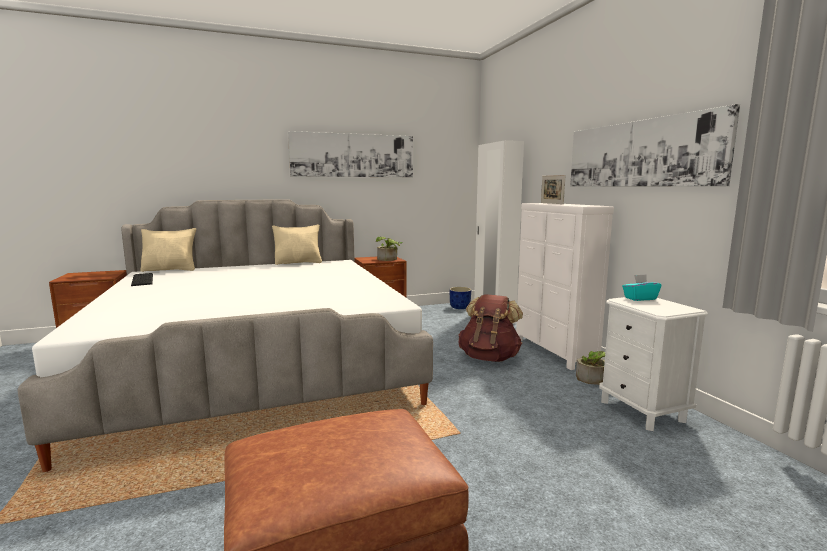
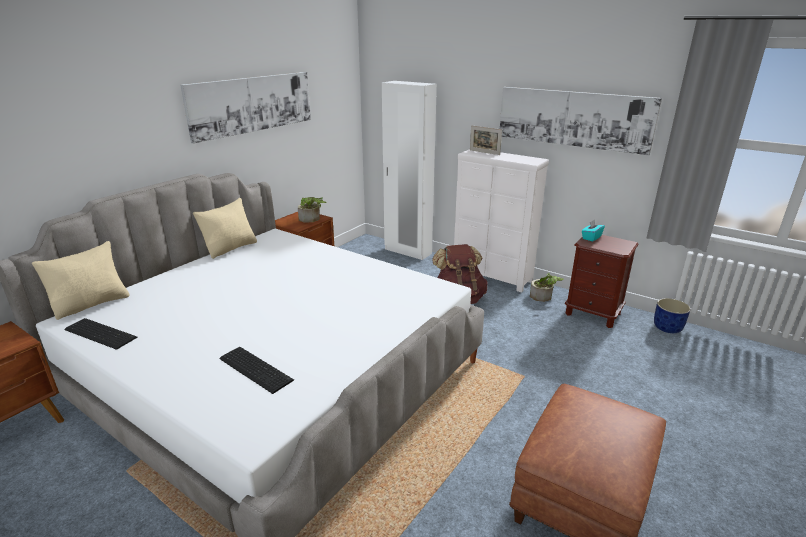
camera: 35 degrees left, 15 degrees up
blue planter [450,287,471,309] -> blue planter moved to [654,298,691,333]
white nightstand [599,297,708,431] -> brown nightstand [565,235,639,328]
none -> keyboard [219,347,294,394]

